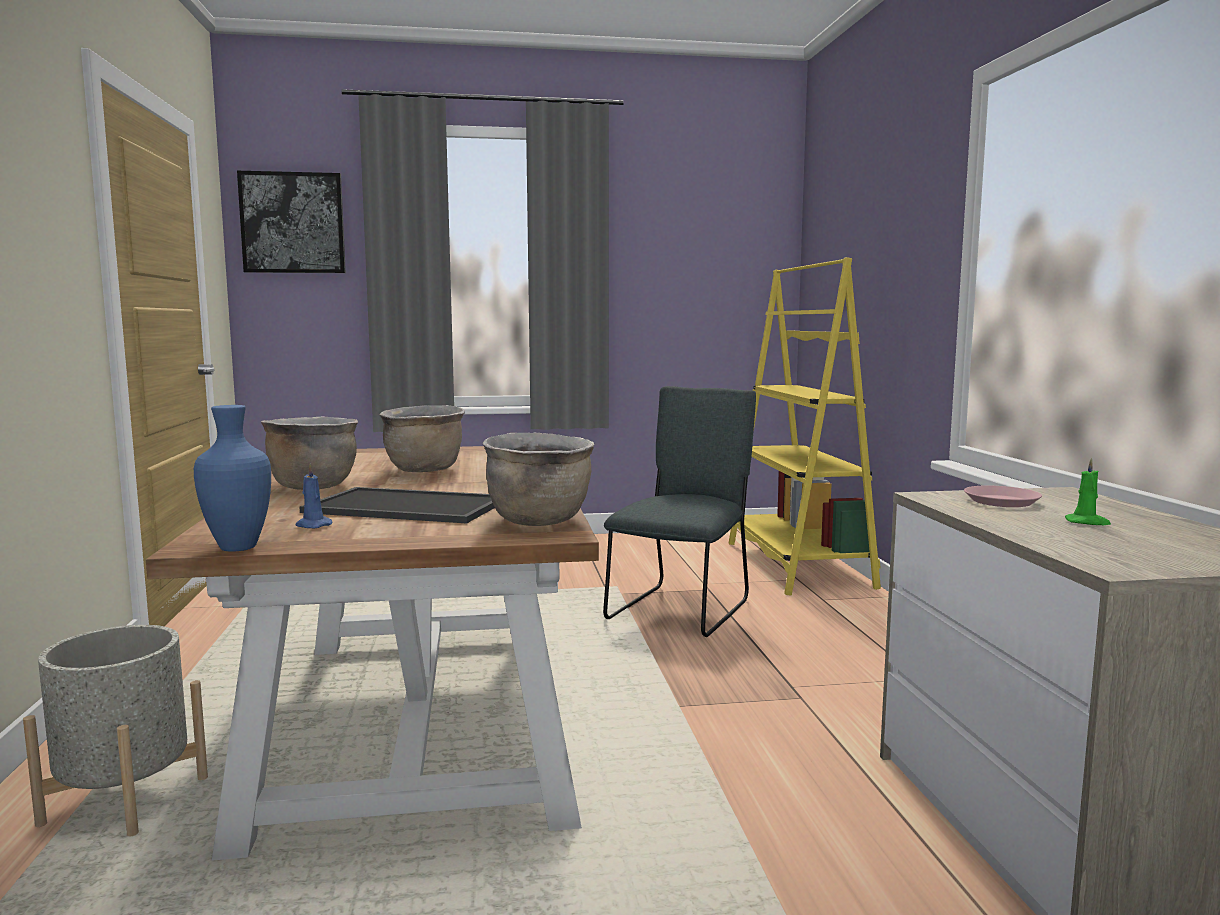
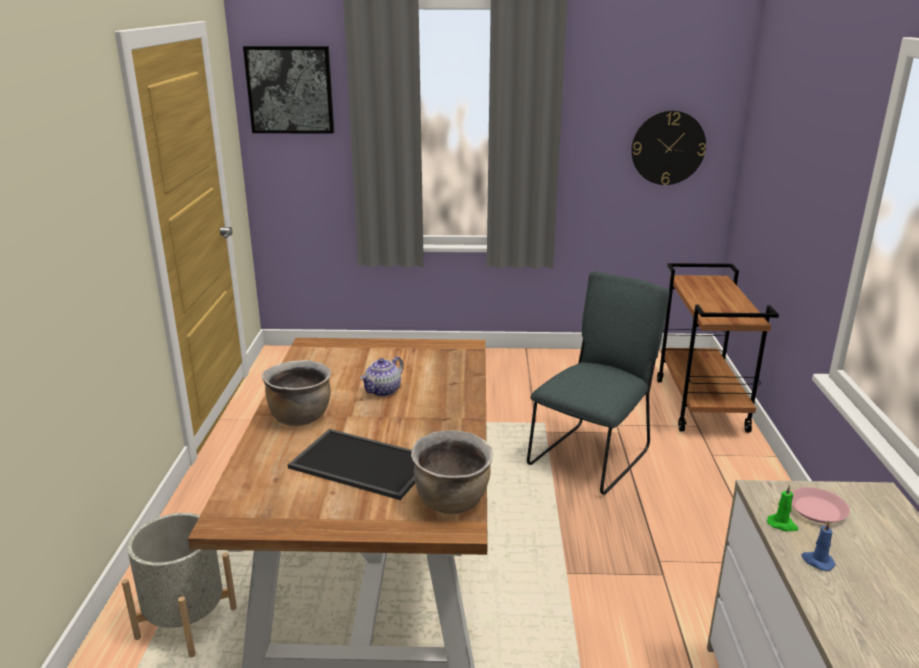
camera: 10 degrees right, 15 degrees up
blue vase [194,405,271,552] -> none
blue candle [295,463,332,528] -> blue candle moved to [802,521,836,571]
brown cooking pot [379,405,465,472] -> teapot [360,356,403,397]
yellow bookcase [729,257,881,595] -> brown cart [657,263,779,433]
green candle [1065,458,1111,525] -> green candle moved to [767,485,798,532]
none -> wall clock [631,111,706,185]

